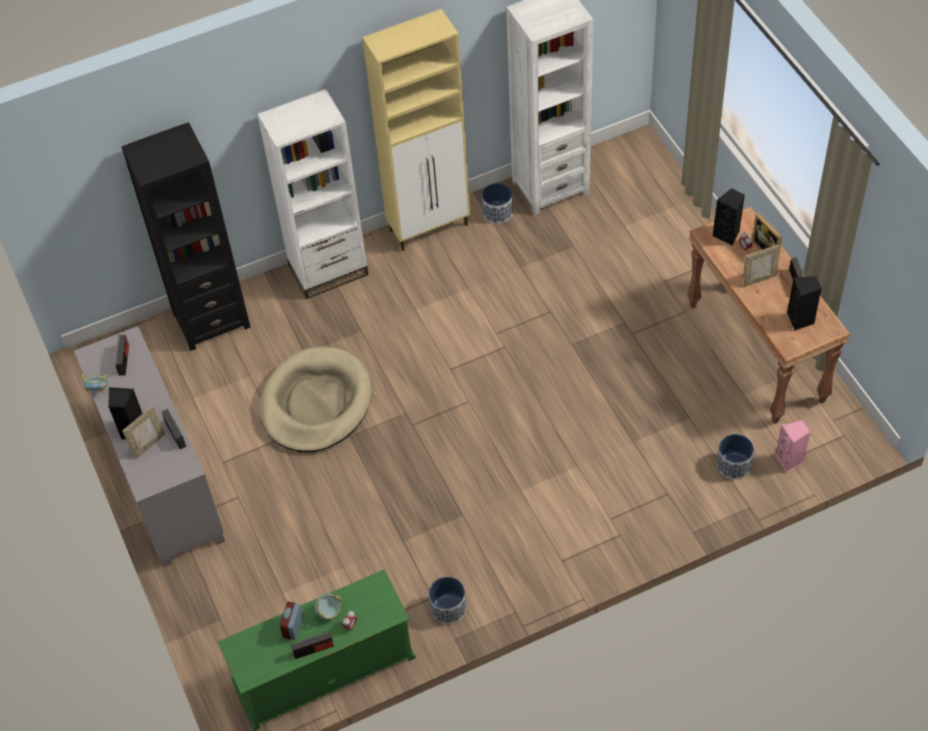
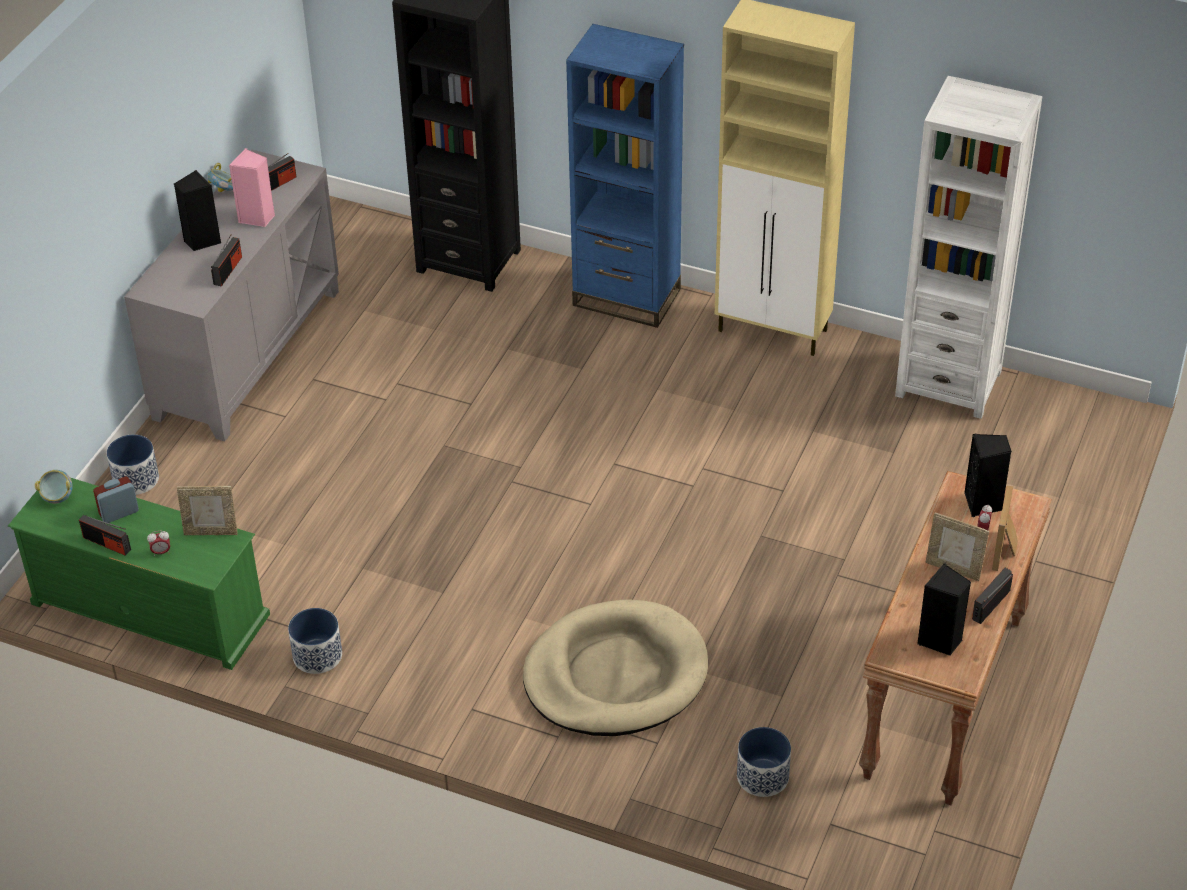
camera: 45 degrees right, 10 degrees down
picture frame [122,406,165,459] -> picture frame moved to [177,486,238,535]
white bookcase [257,89,369,299] -> blue bookcase [566,24,684,328]
beige dog bed [260,347,372,452] -> beige dog bed moved to [523,600,708,736]
bowl [315,593,341,620] -> bowl moved to [34,470,73,504]
planter [482,183,513,224] -> planter moved to [107,435,159,495]
pink speaker [776,420,810,472] -> pink speaker moved to [229,148,275,227]

